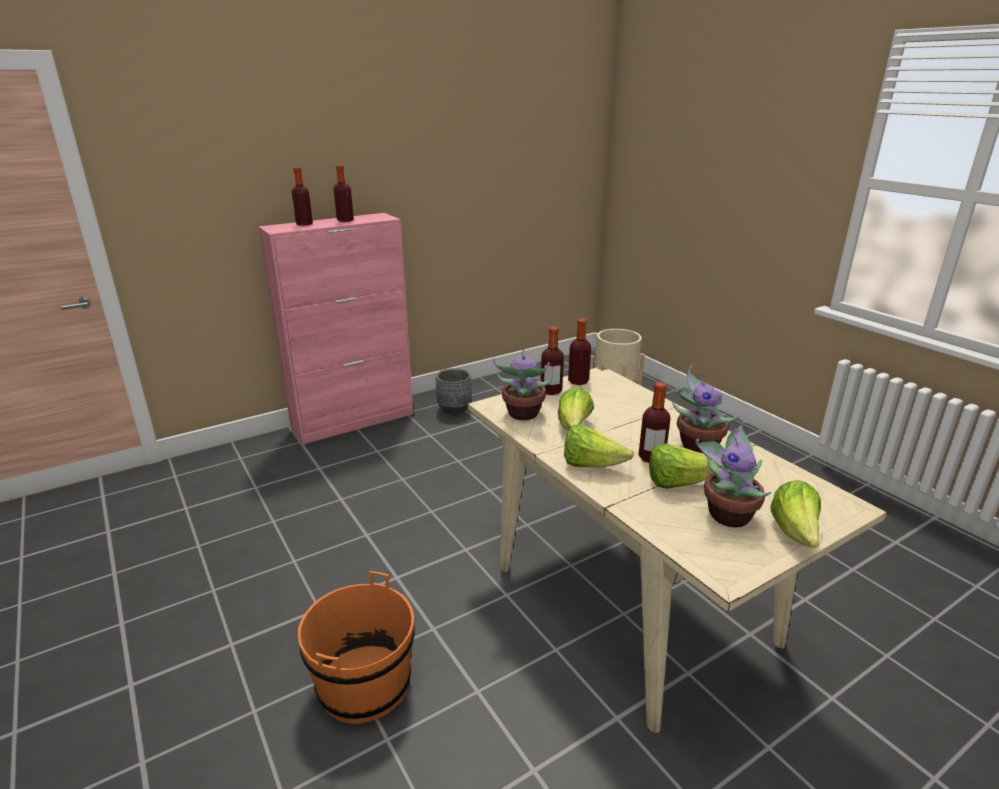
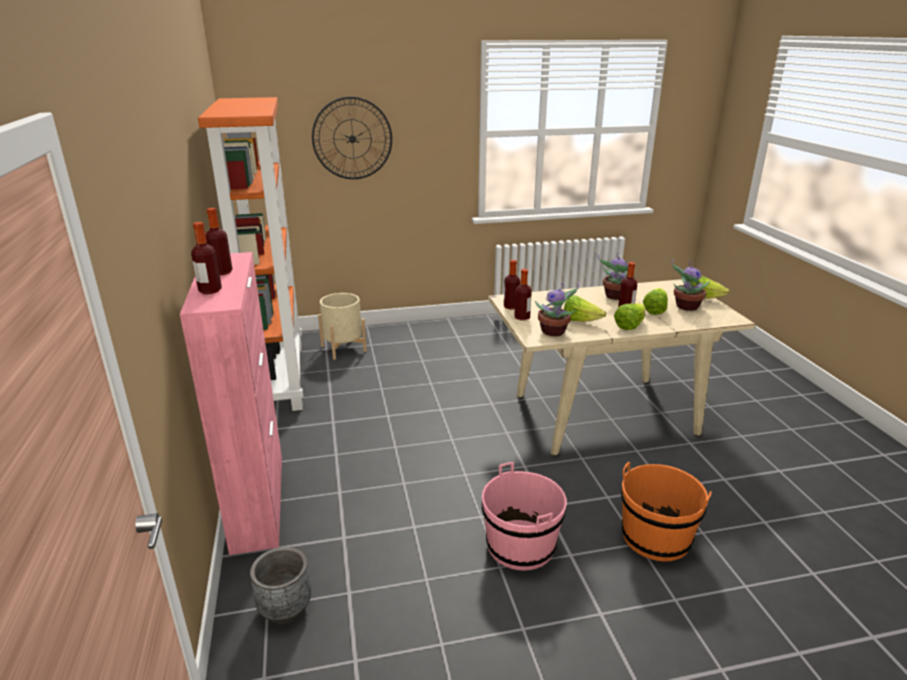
camera: 70 degrees left, 0 degrees up
grey planter [436,368,472,414] -> grey planter moved to [250,547,311,624]
none -> orange bookcase [198,97,303,411]
none -> wall clock [312,97,392,179]
none -> pink bucket [482,462,567,571]

